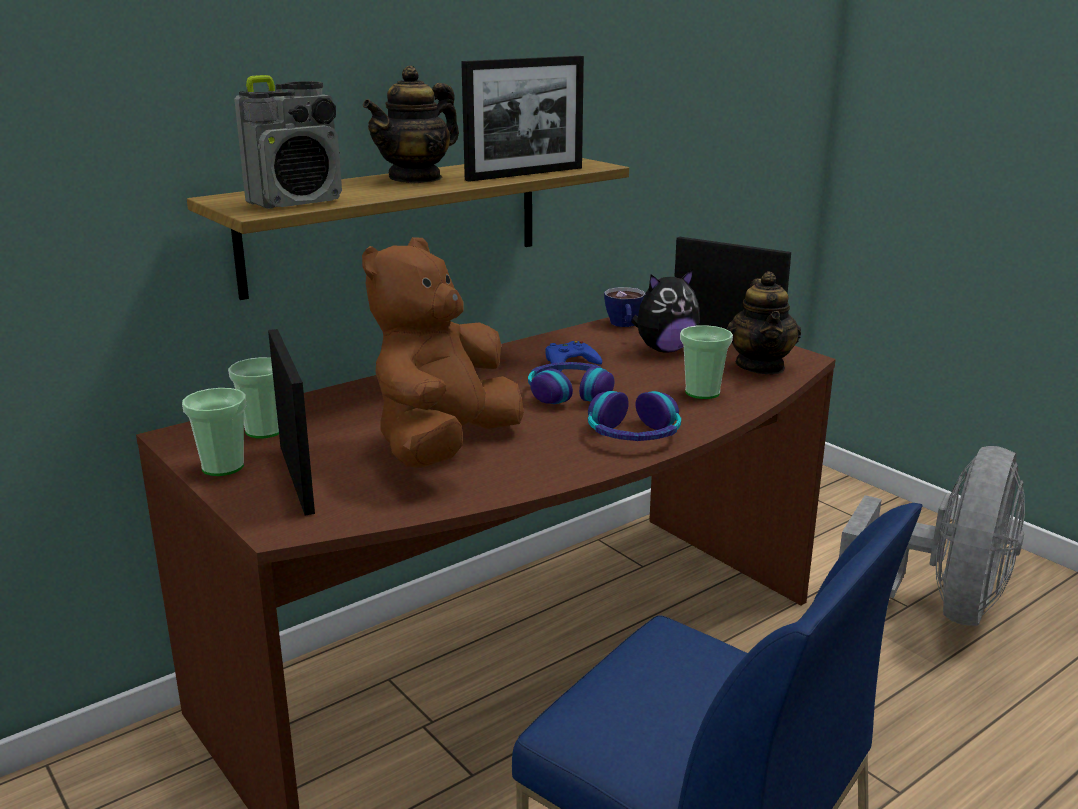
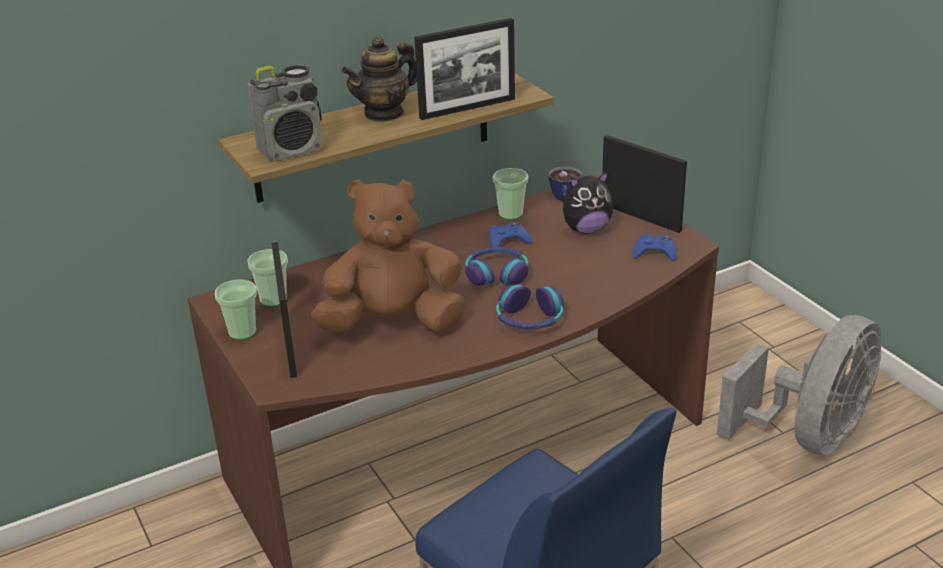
camera: 10 degrees right, 10 degrees up
brown plush toy [362,237,524,468] -> brown plush toy turned 45 degrees clockwise [311,180,466,333]
cup [680,325,733,399] -> cup moved to [493,168,528,220]
teapot [727,271,801,374] -> blue game controller [633,233,676,261]

